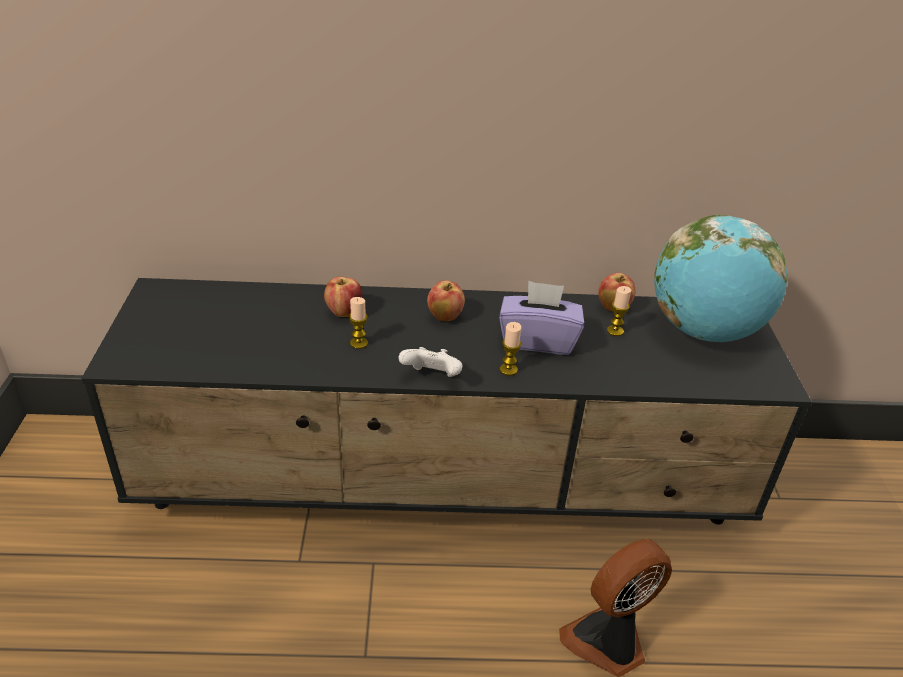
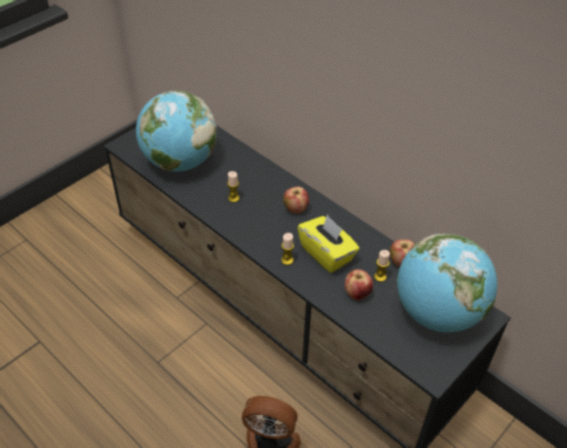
camera: 45 degrees right, 10 degrees up
apple [324,276,363,317] -> apple moved to [345,269,373,300]
white game controller [399,347,462,377] -> none
purple tissue box [499,281,584,355] -> yellow tissue box [298,215,359,273]
none -> globe [136,91,217,172]

